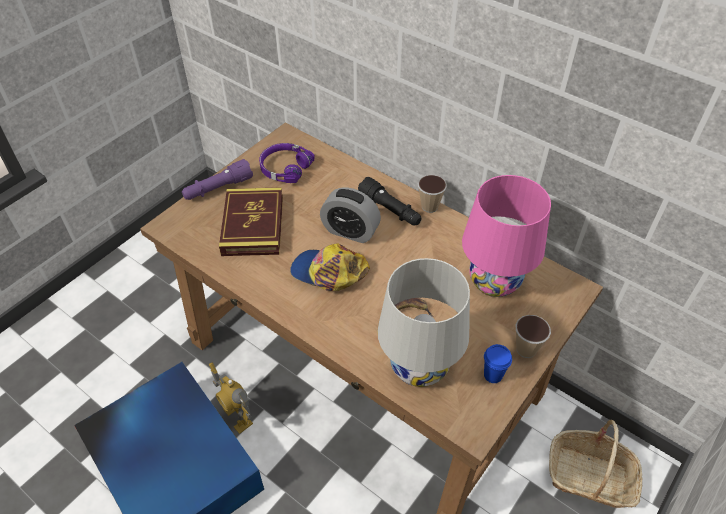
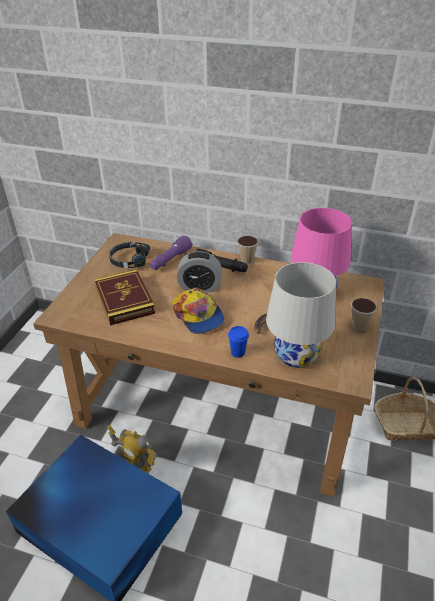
camera: 20 degrees left, 10 degrees down
purple flashlight [182,159,253,200] -> purple flashlight moved to [150,236,193,270]
purple headphones [259,143,315,183] -> black headphones [109,242,150,268]
cap [290,244,370,291] -> cap turned 120 degrees counterclockwise [172,288,224,334]
blue cup [484,344,512,383] -> blue cup moved to [228,326,249,358]

